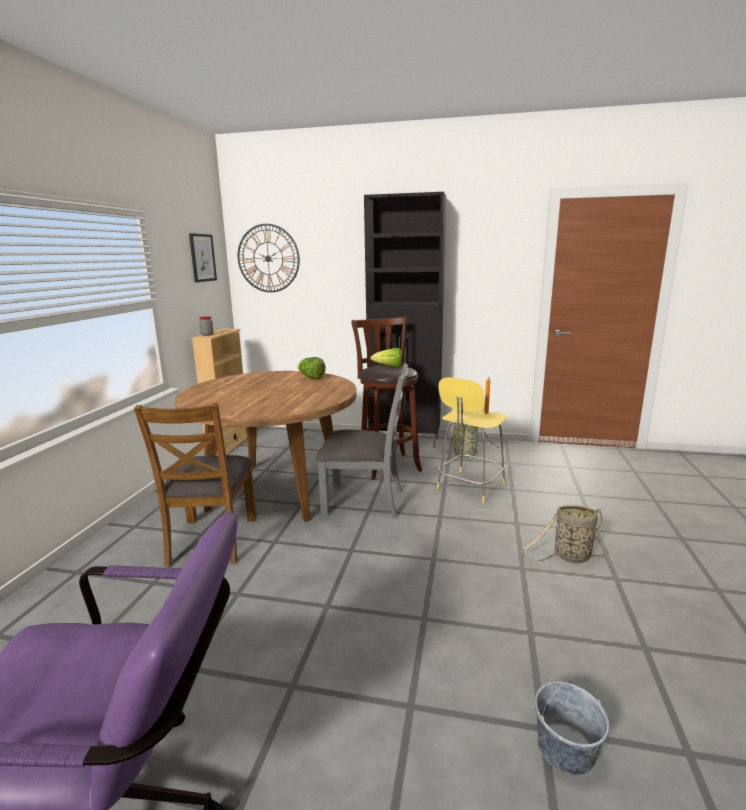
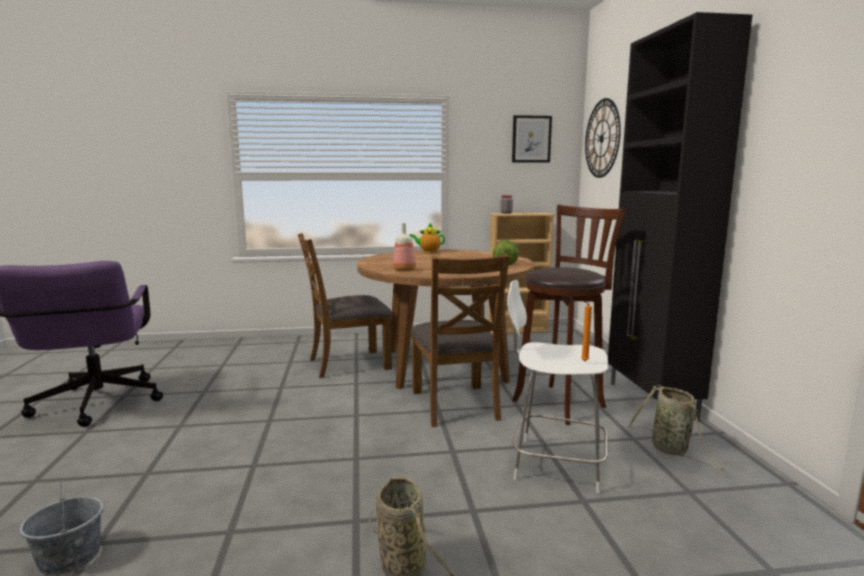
camera: 70 degrees right, 5 degrees down
grey chair [316,363,408,518] -> brown chair [410,254,510,427]
lettuce [370,348,402,367] -> none
yellow stool [437,377,507,503] -> white stool [507,280,608,493]
none -> bottle [393,223,416,271]
none -> teapot [409,222,445,253]

